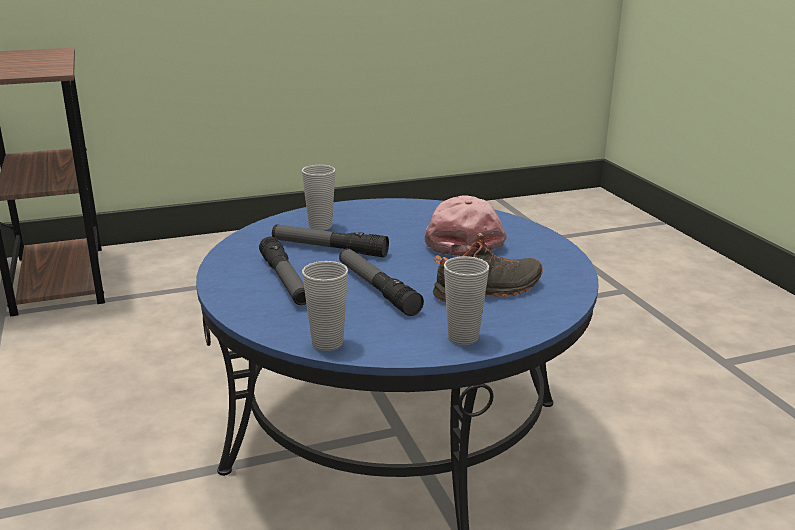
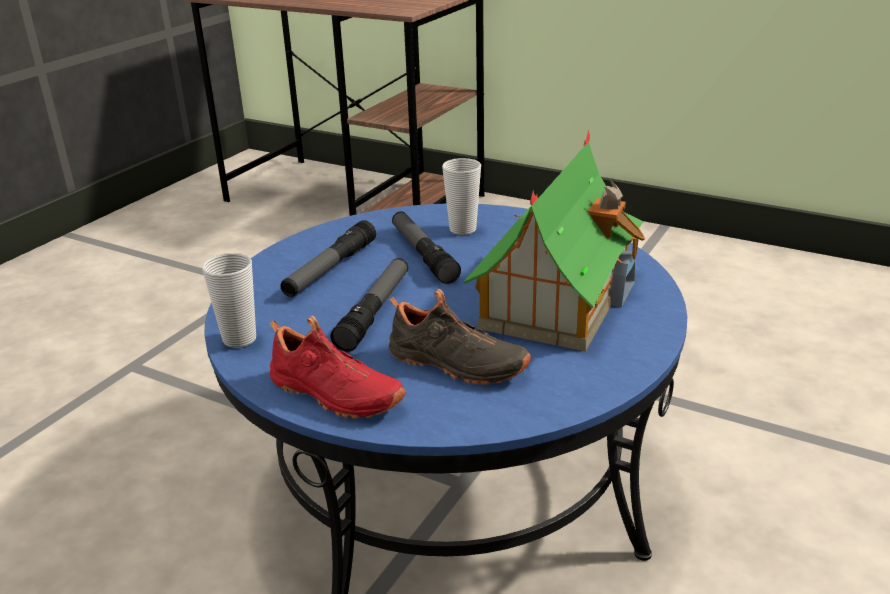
camera: 50 degrees right, 5 degrees up
pink cap [424,196,507,257] -> toy house [464,130,645,352]
cup [444,256,489,345] -> red shoe [270,316,406,419]

